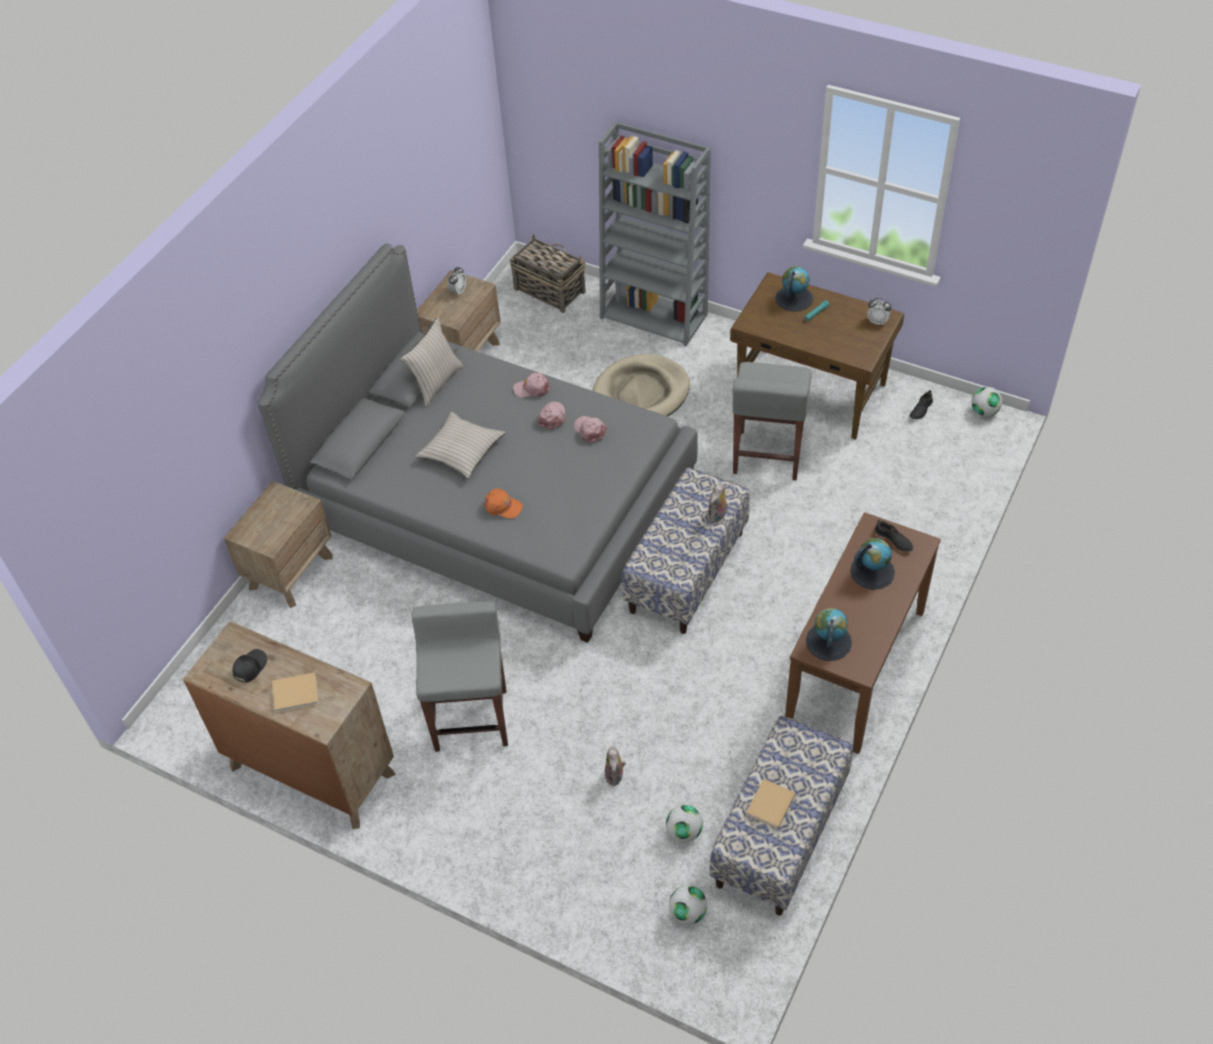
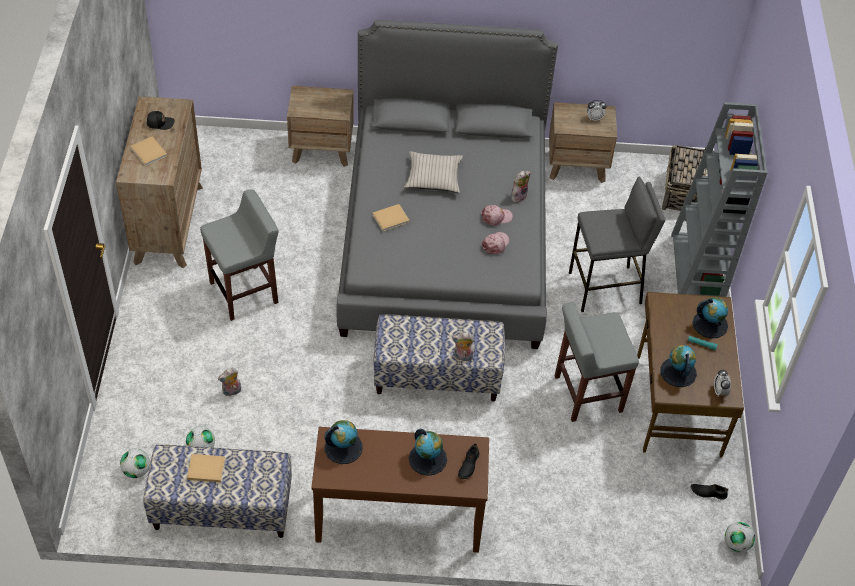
camera: 60 degrees right, 0 degrees up
beige pillow [400,317,463,407] -> none
orange cap [483,489,523,519] -> beige book [372,204,410,231]
pink cap [513,373,550,397] -> plush toy [511,171,531,202]
beige dog bed [592,354,690,417] -> grey stool [569,177,665,312]
none -> globe [660,345,697,387]

